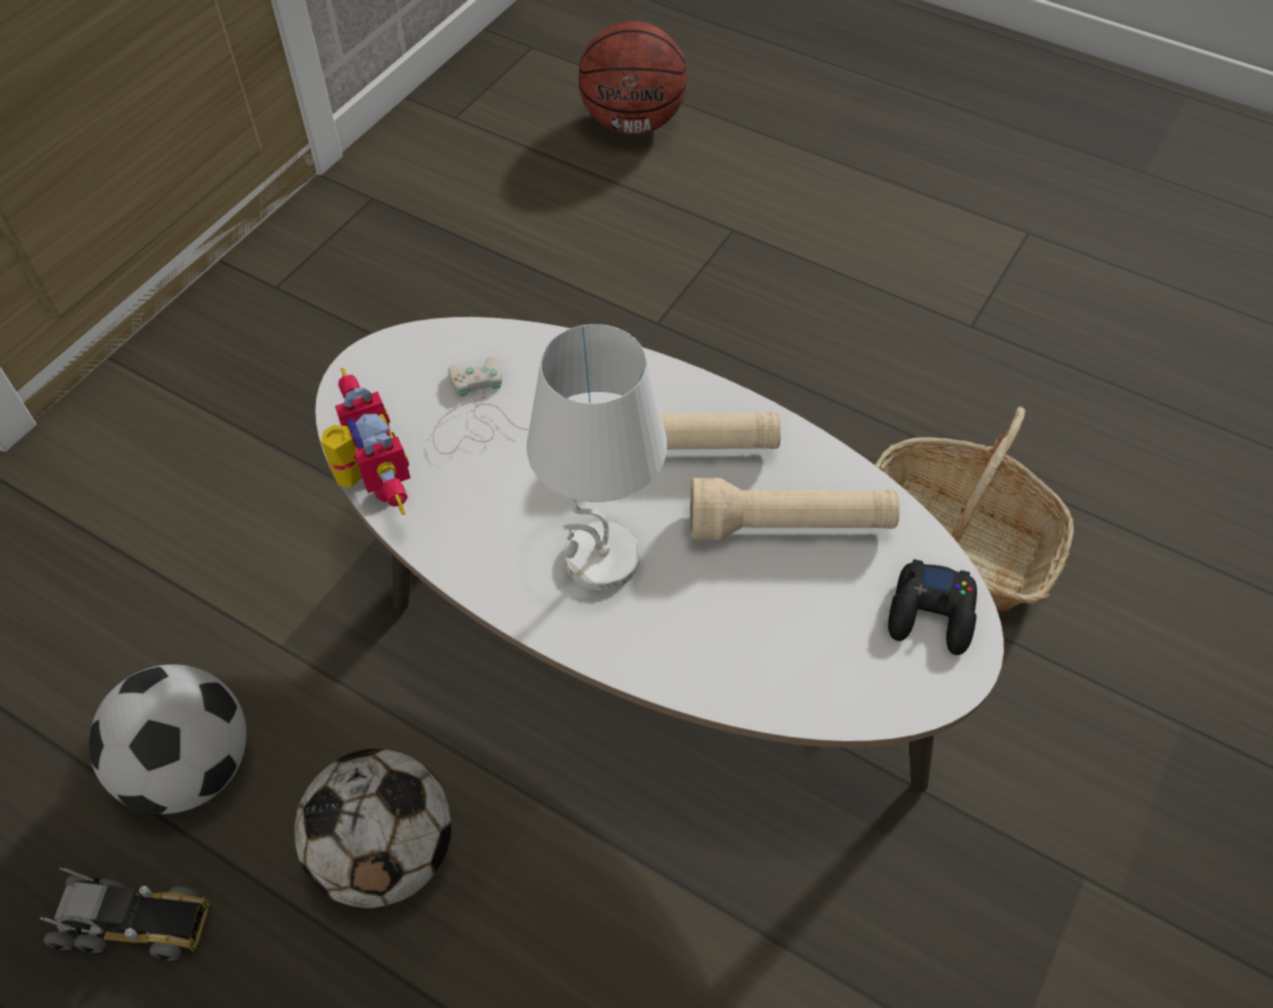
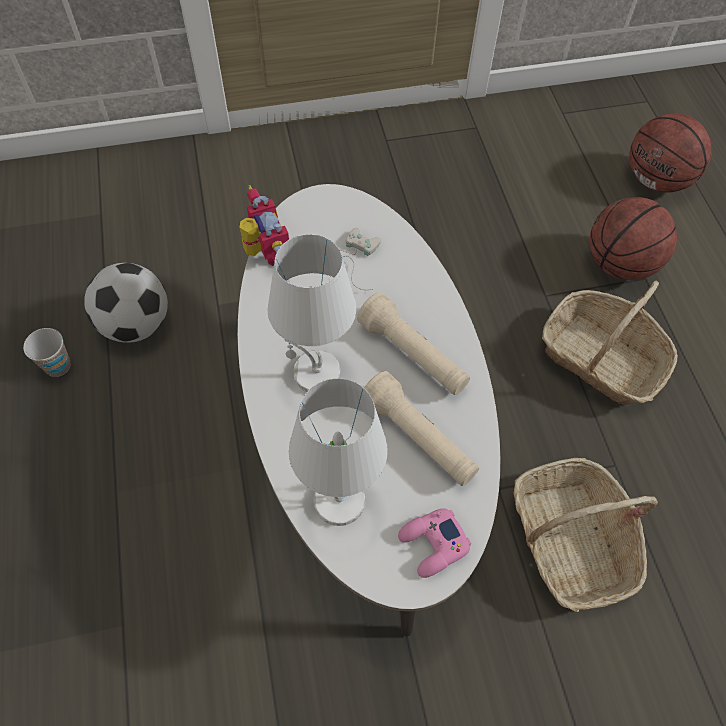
camera: 45 degrees right, 5 degrees up
toy truck [40,867,209,961] -> cup [23,328,70,377]
football [295,749,452,908] -> none
toy robot [321,368,410,515] -> toy robot turned 45 degrees counterclockwise [239,185,290,266]
black game controller [888,559,977,655] -> pink game controller [398,508,471,578]
none -> white table lamp [289,378,388,526]
none -> basket [542,280,678,406]
none -> basketball [589,197,677,280]

